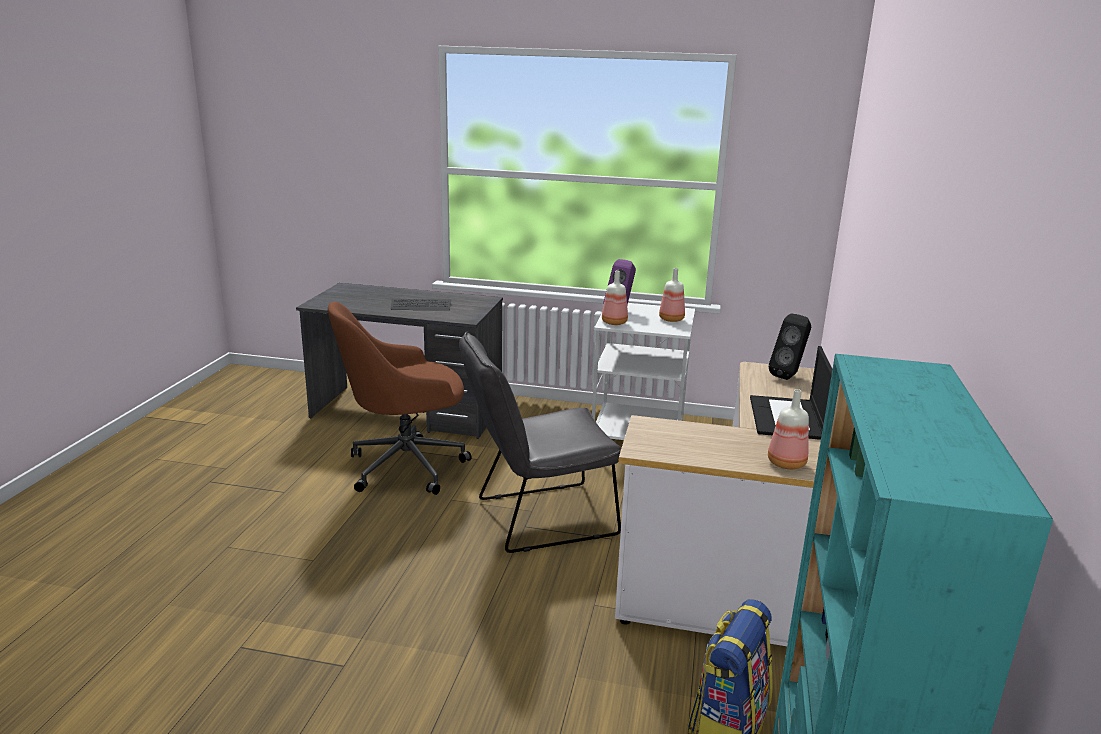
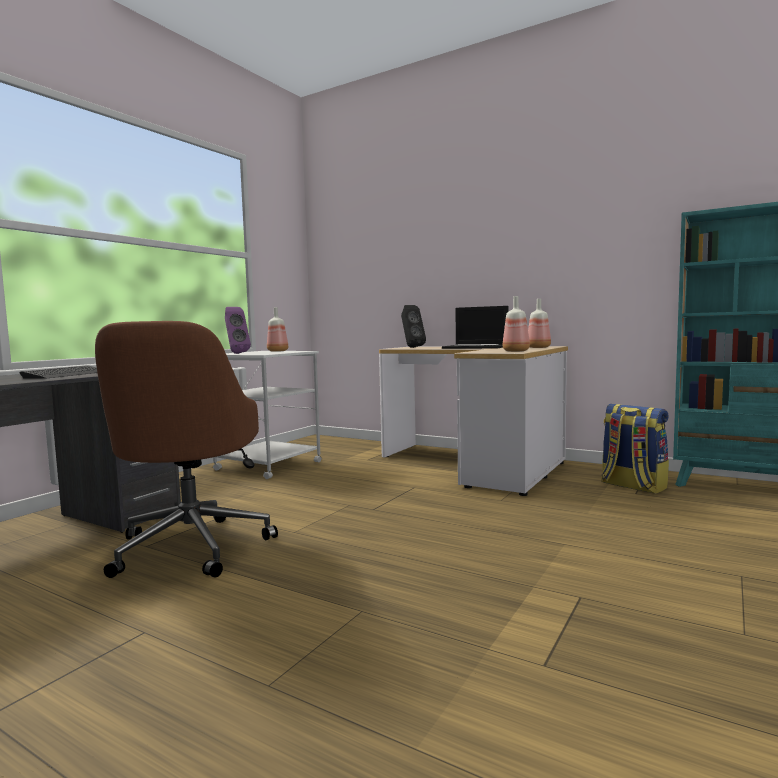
camera: 70 degrees left, 15 degrees down
grey chair [459,331,622,553] -> none
bottle [602,270,628,325] -> bottle moved to [503,296,530,352]

